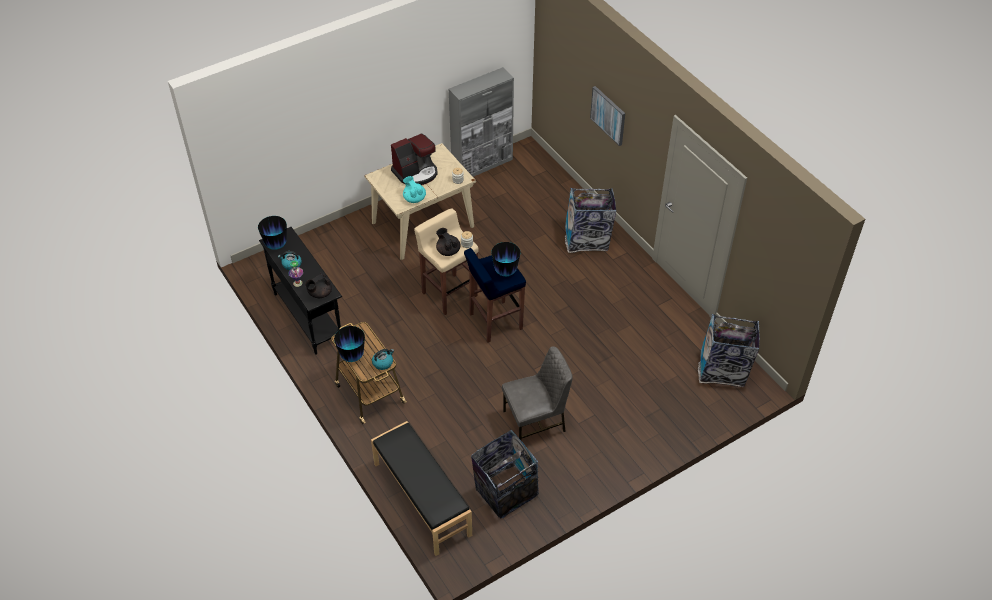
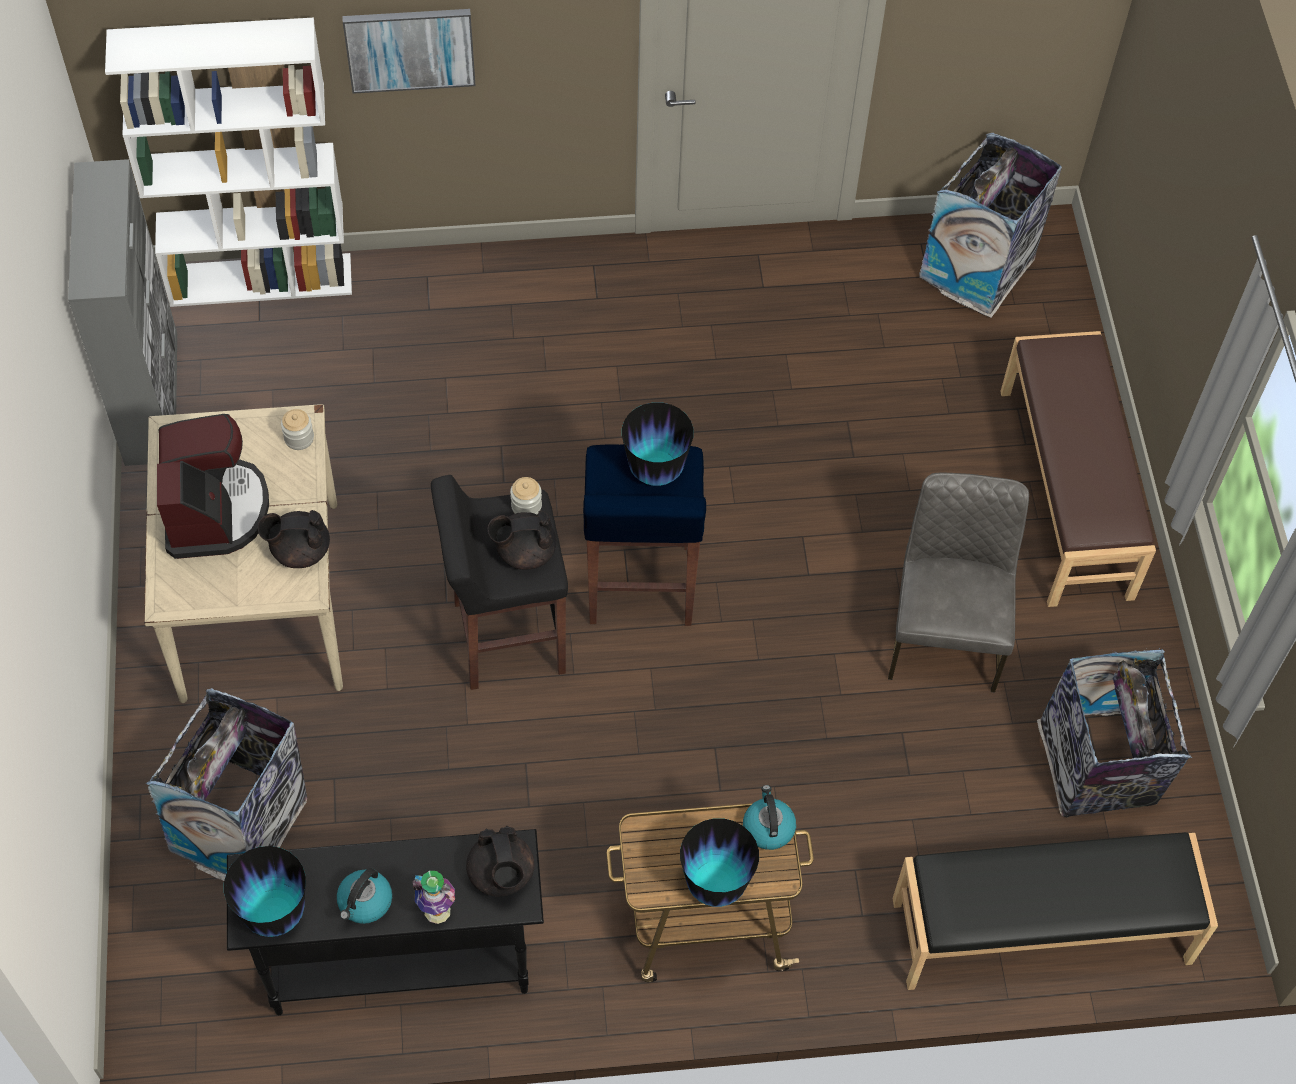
camera: 65 degrees left, 10 degrees up
turquoise teapot [403,176,426,203] -> black teapot [258,510,330,568]
beige stool [414,208,479,315] -> black stool [431,475,568,690]
trash can [565,188,616,253] -> trash can moved to [145,688,307,881]
none -> white bookcase [105,17,352,307]
none -> brown bench [1000,331,1156,607]

